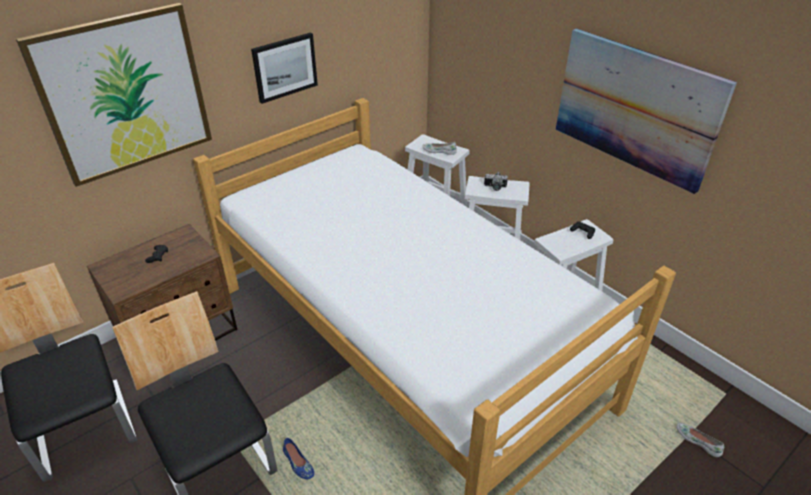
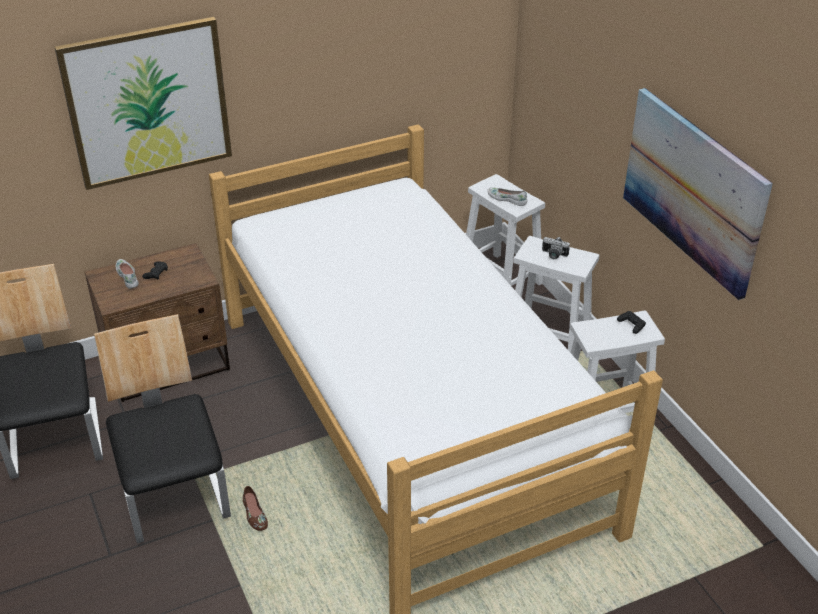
camera: 15 degrees right, 0 degrees up
picture [251,33,318,104] -> none
blue shoe [283,438,314,479] -> brown shoe [243,486,268,531]
white shoe [676,423,724,457] -> white shoe moved to [116,259,139,289]

